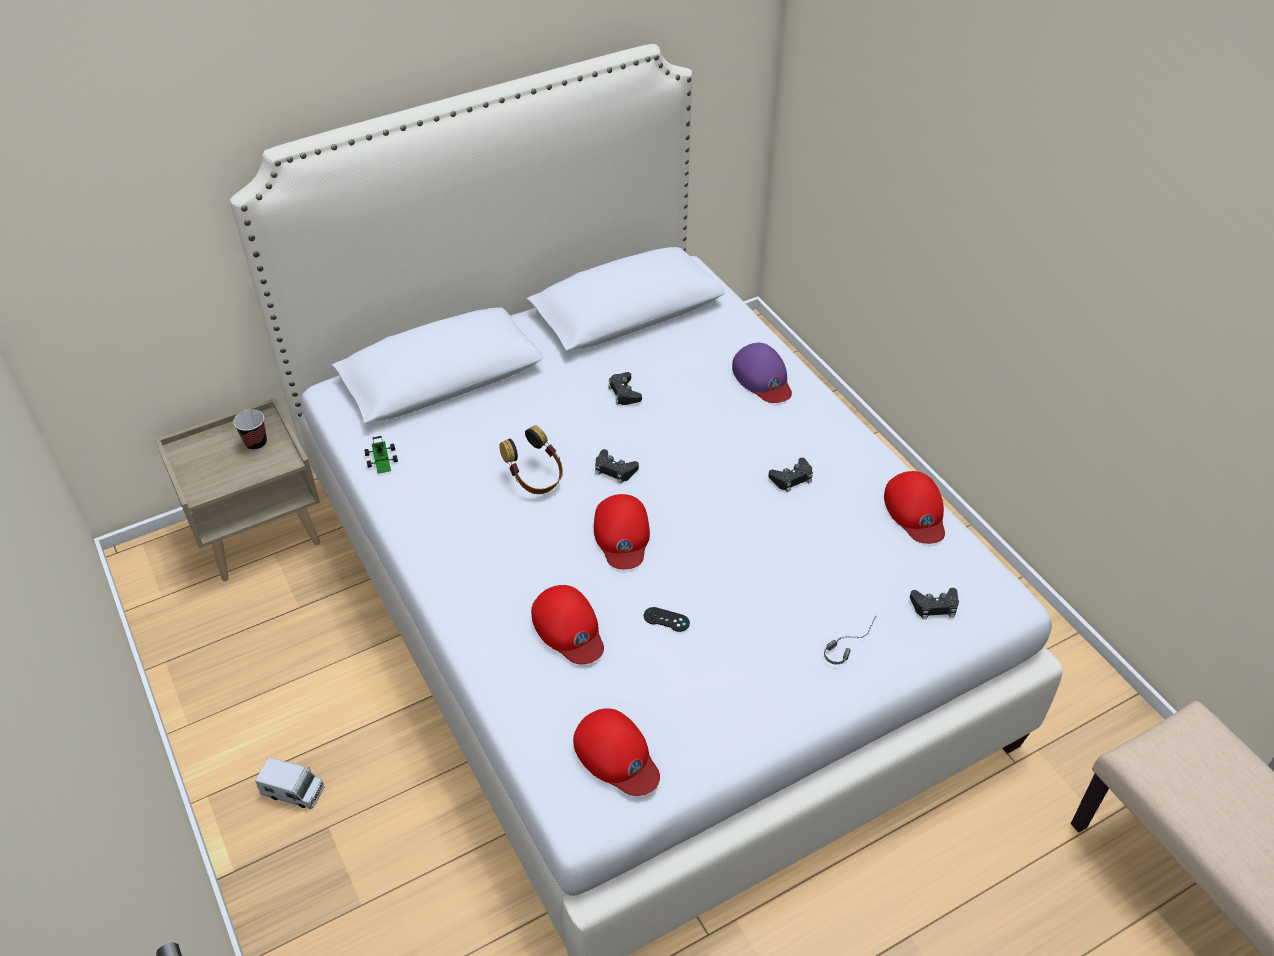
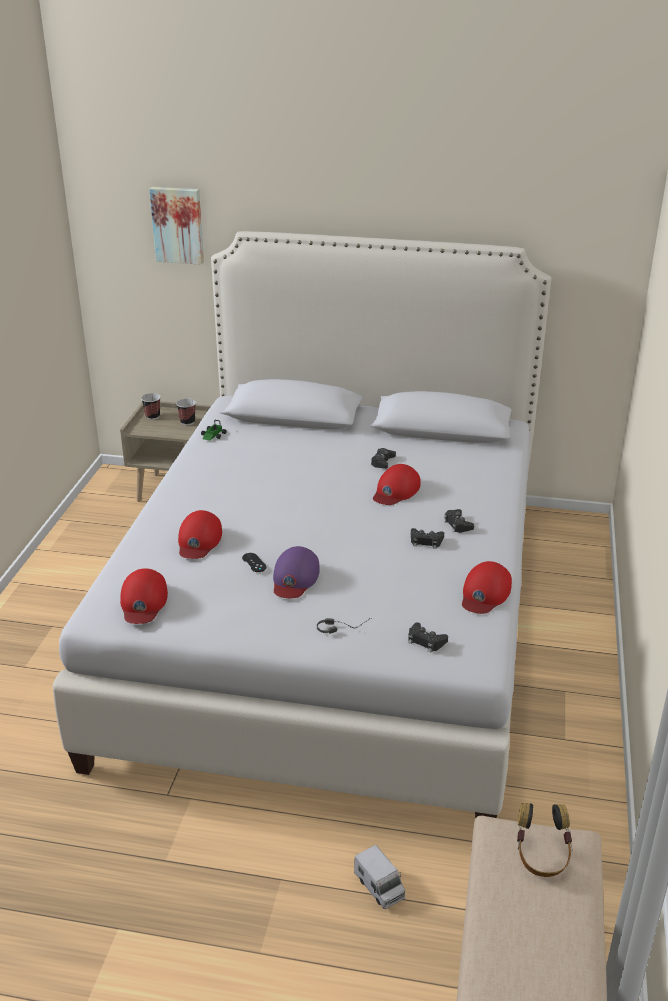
camera: 40 degrees right, 15 degrees down
toy truck [255,757,325,809] -> toy truck moved to [354,845,405,909]
headphones [499,425,563,494] -> headphones moved to [517,803,572,877]
red cap [594,494,650,569] -> red cap moved to [373,464,421,505]
black game controller [595,449,639,484] -> black game controller moved to [444,509,474,533]
purple cap [732,343,792,403] -> purple cap moved to [273,546,320,598]
none -> cup [141,393,161,420]
none -> picture [149,187,204,265]

